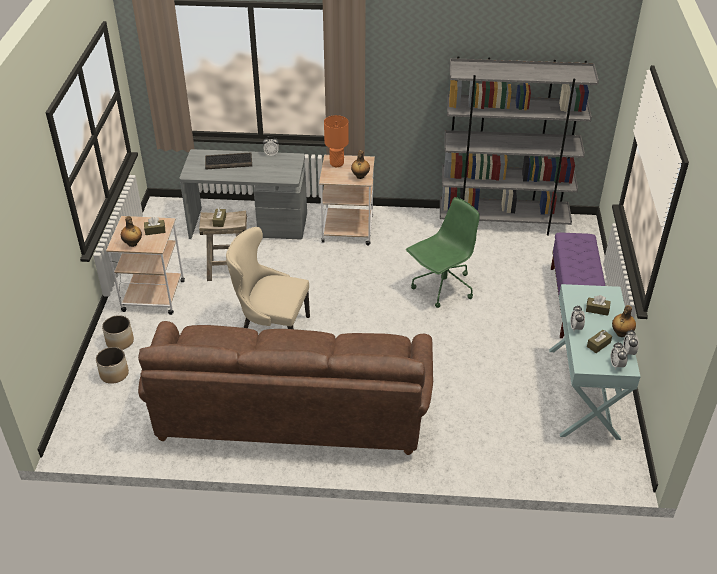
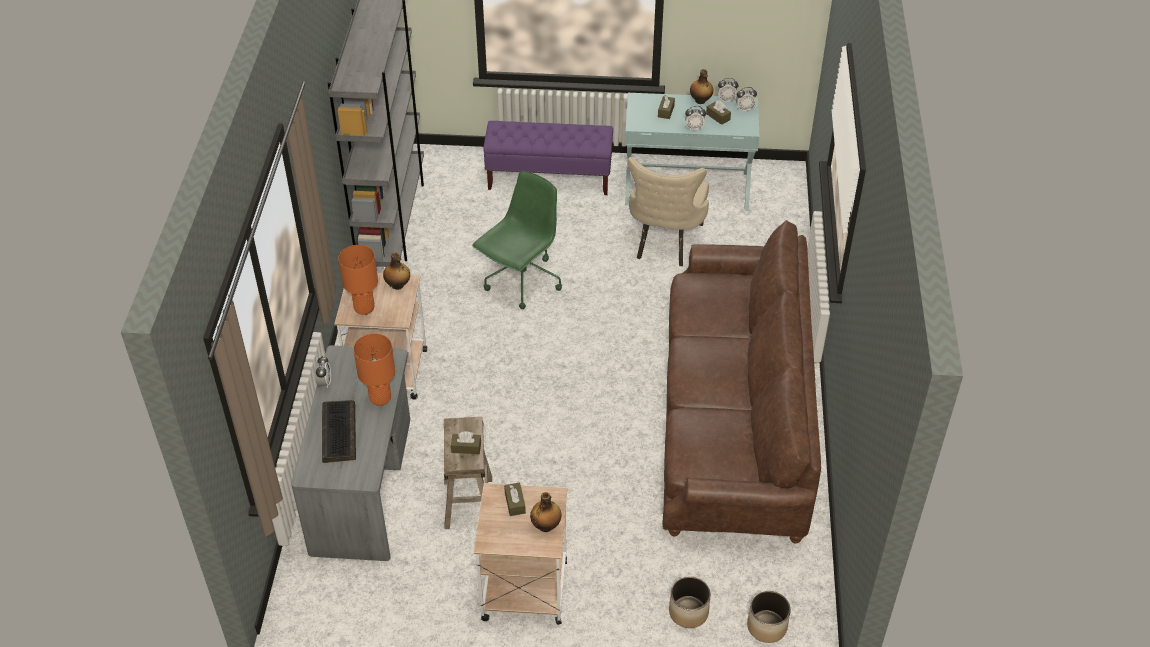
camera: 90 degrees left, 5 degrees up
planter [102,315,134,350] -> planter moved to [747,591,791,643]
beige chair [226,227,310,329] -> beige chair moved to [628,157,709,266]
green office chair [406,197,480,308] -> green office chair turned 75 degrees clockwise [472,171,562,309]
none -> orange table lamp [353,334,395,406]

